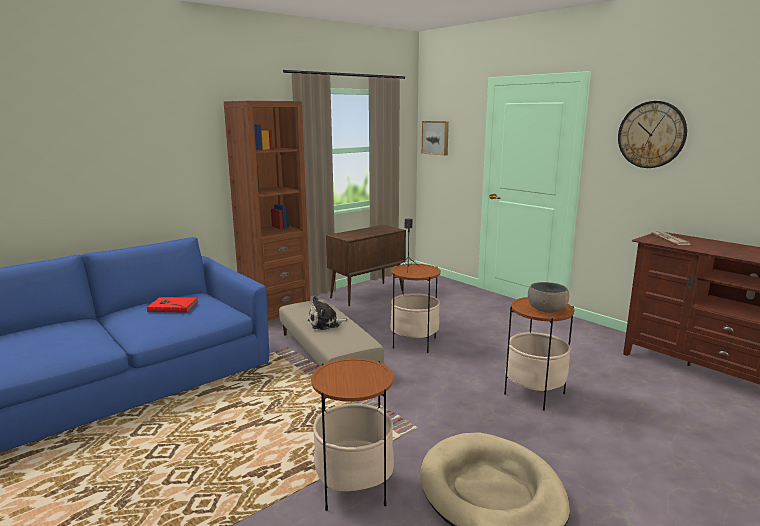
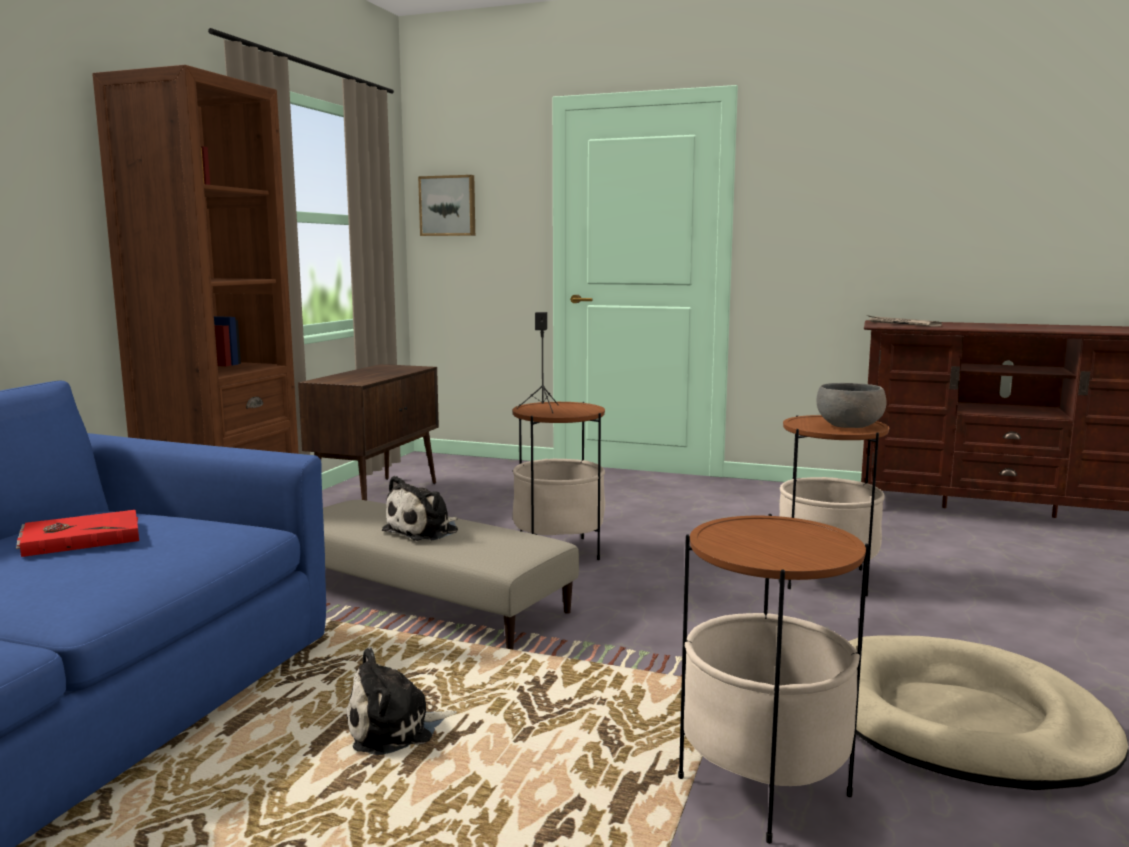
camera: 30 degrees left, 5 degrees down
wall clock [618,101,687,168] -> none
none -> plush toy [346,647,457,755]

